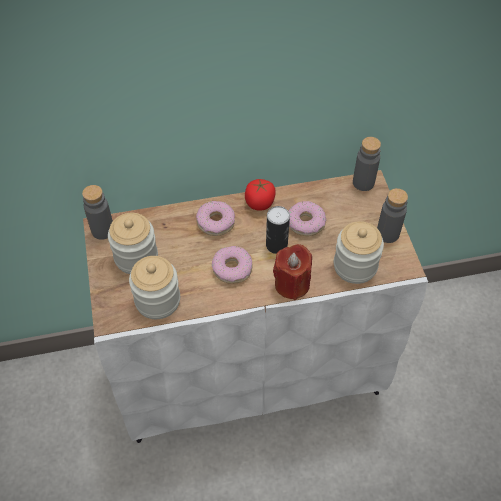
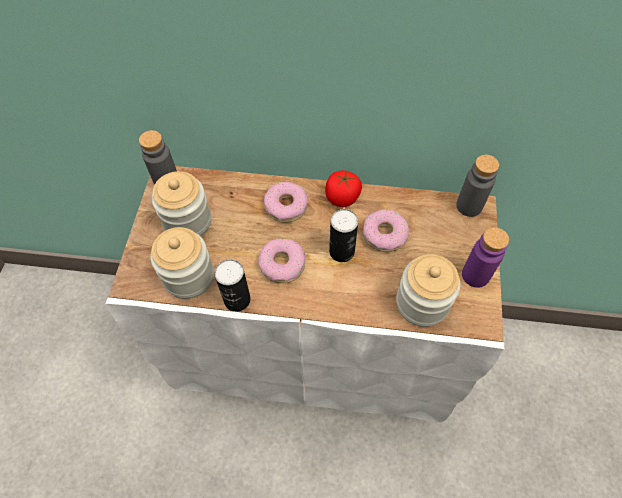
camera: 20 degrees right, 5 degrees up
red candle [273,244,312,300] -> none
grey bottle [377,188,408,243] -> purple bottle [462,227,509,288]
none -> can [214,259,251,312]

